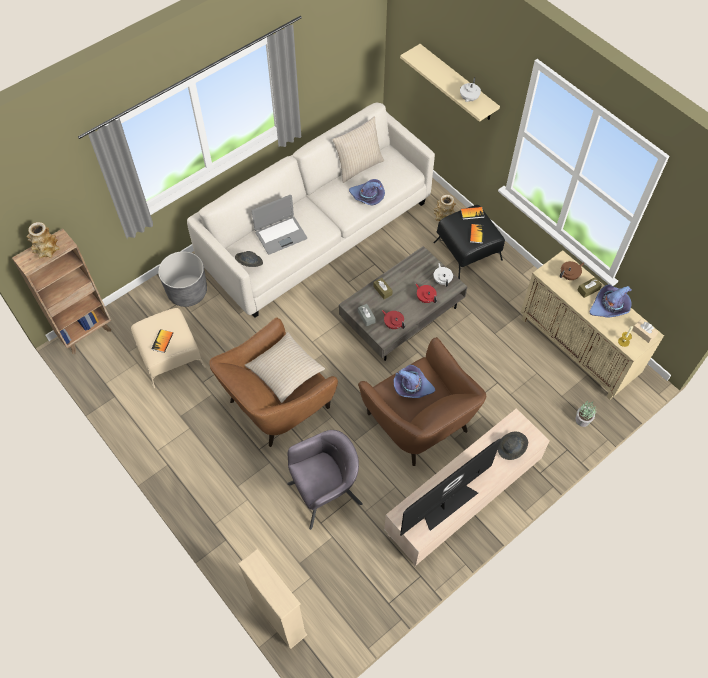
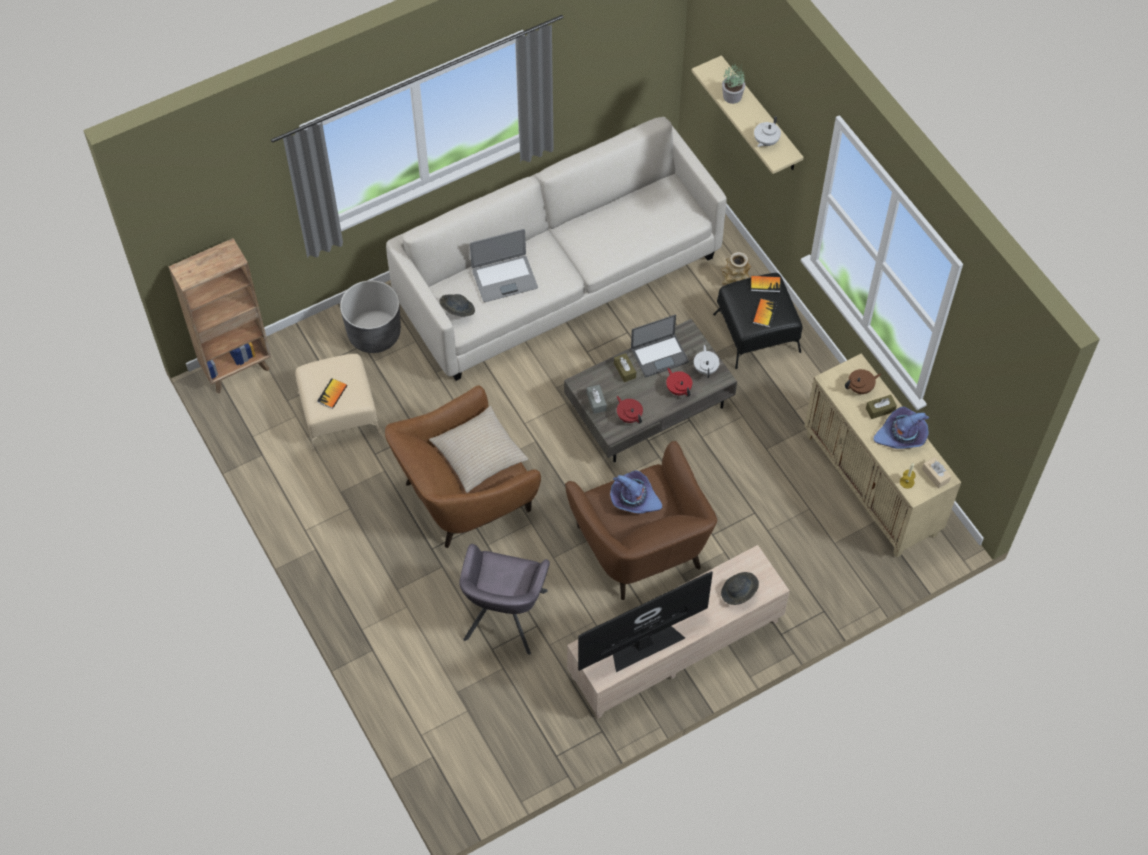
camera: 10 degrees right, 0 degrees up
vase [27,222,60,259] -> none
beige bookcase [238,549,307,649] -> none
grey armchair [287,430,363,530] -> grey armchair turned 120 degrees clockwise [459,544,550,655]
beige pillow [332,117,384,183] -> none
purple hat [349,179,385,206] -> none
potted plant [575,401,597,427] -> potted plant moved to [722,63,745,104]
none -> laptop [631,314,689,378]

